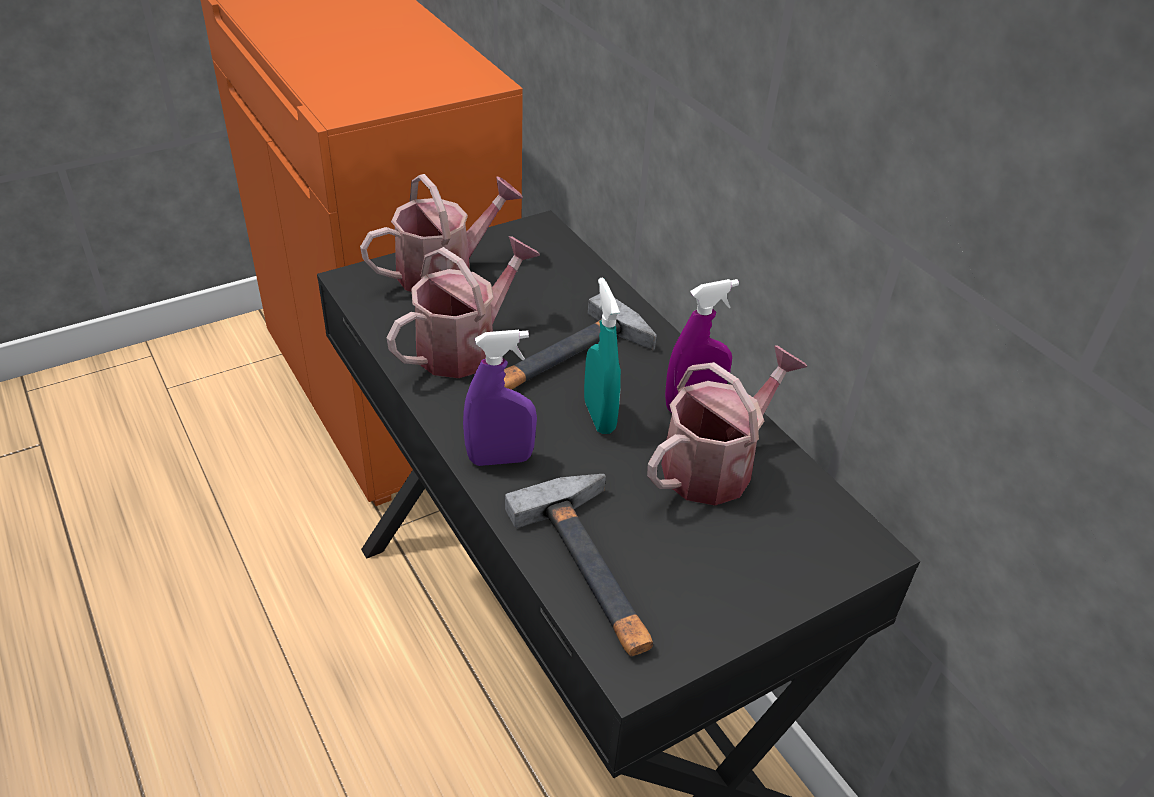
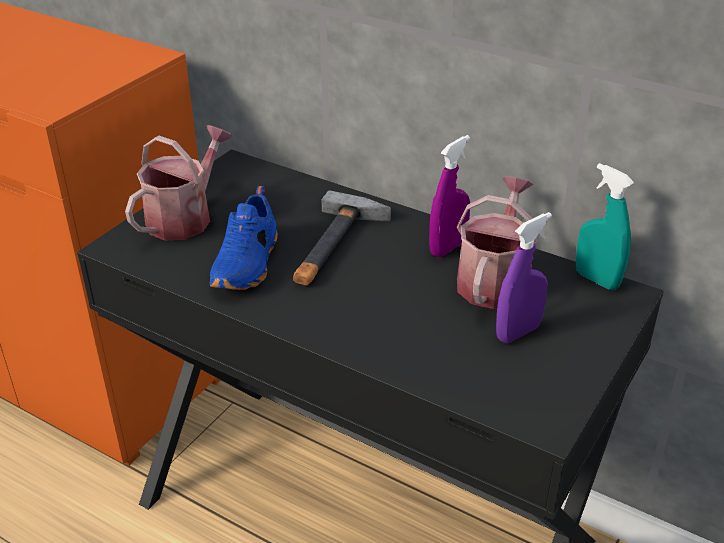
camera: 25 degrees left, 5 degrees down
watering can [387,236,540,378] -> blue shoe [210,186,278,290]
purple spray bottle [463,330,537,466] -> purple spray bottle moved to [496,212,552,343]
hammer [505,474,653,656] -> none
turquoise spray bottle [584,277,621,434] -> turquoise spray bottle moved to [576,163,634,290]

